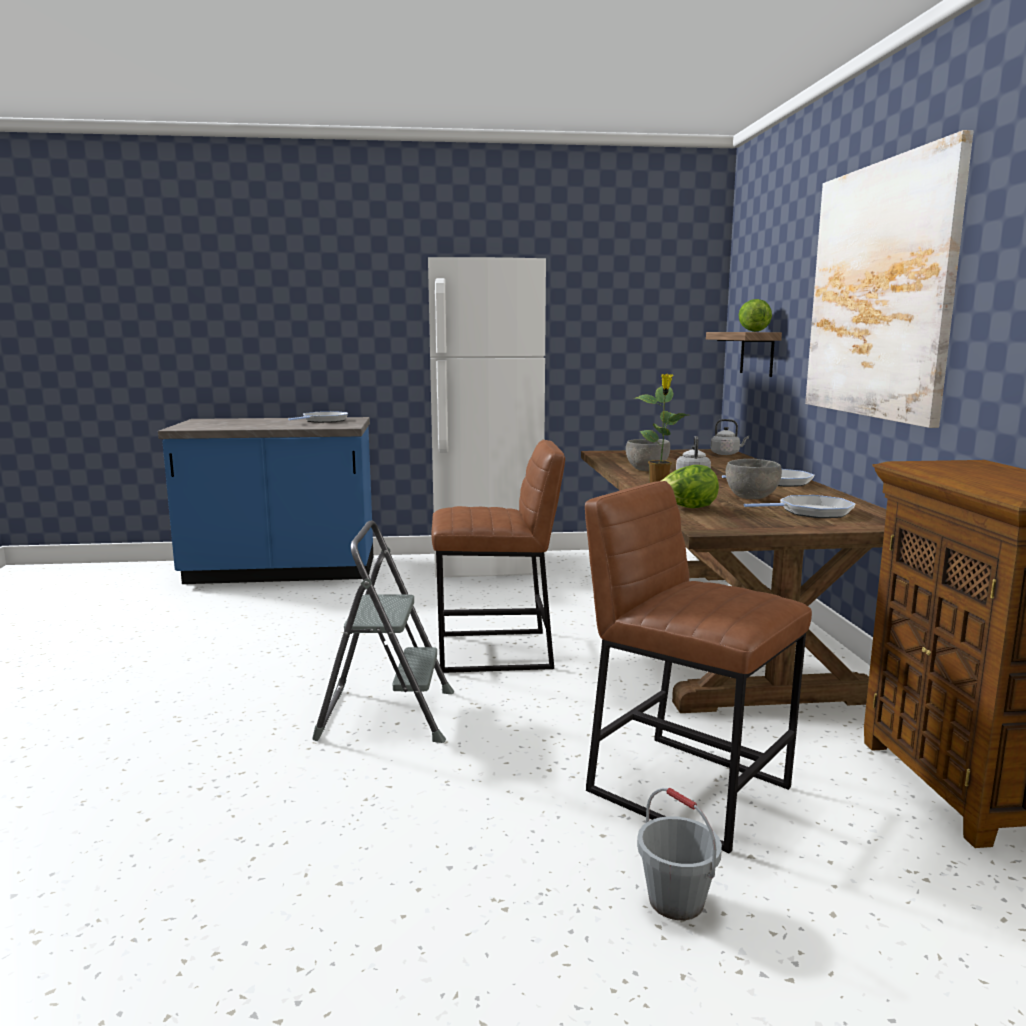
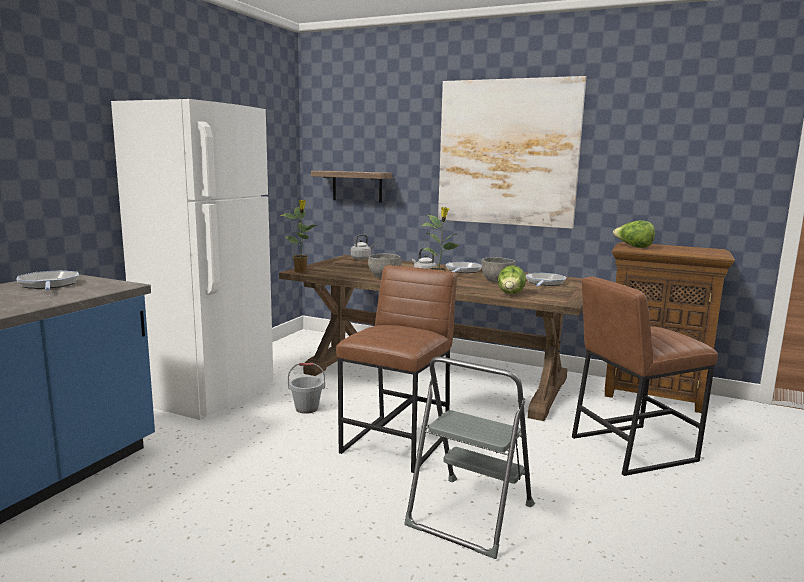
camera: 60 degrees left, 0 degrees up
grey bucket [637,788,722,920] -> grey bucket moved to [288,363,325,414]
lettuce [739,299,772,332] -> lettuce moved to [613,220,655,248]
none -> potted plant [281,200,318,272]

